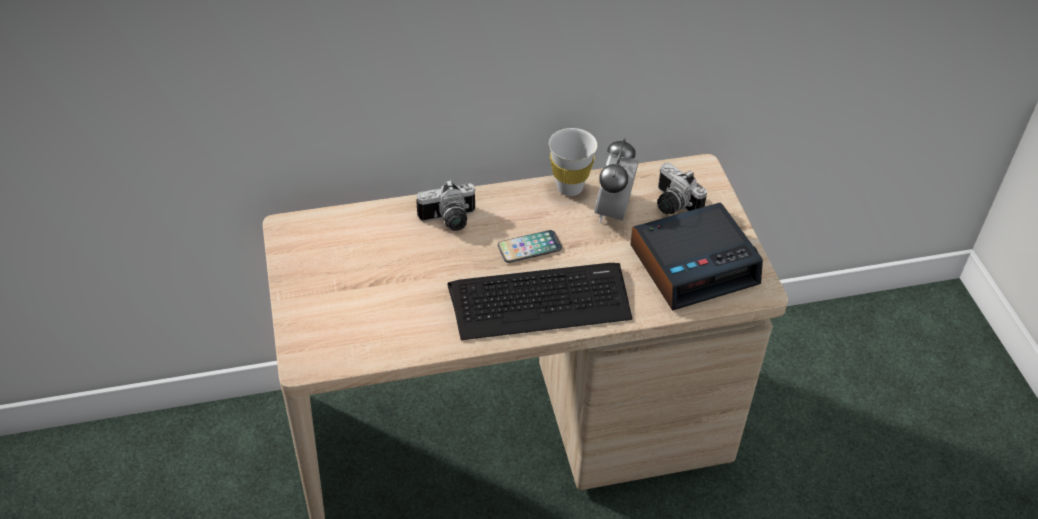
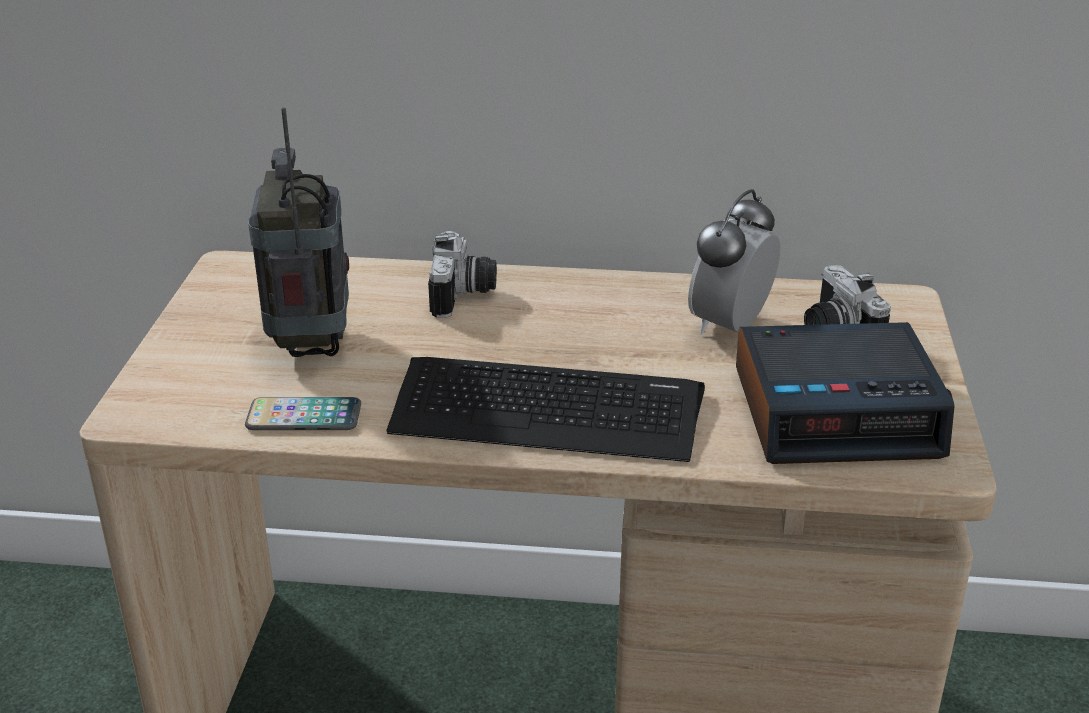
camera: 20 degrees right, 15 degrees down
camera [416,180,475,231] -> camera turned 90 degrees counterclockwise [428,231,497,318]
phone [498,230,562,263] -> phone moved to [245,397,361,430]
white cup [549,128,597,196] -> none
none -> radio [248,107,349,357]

